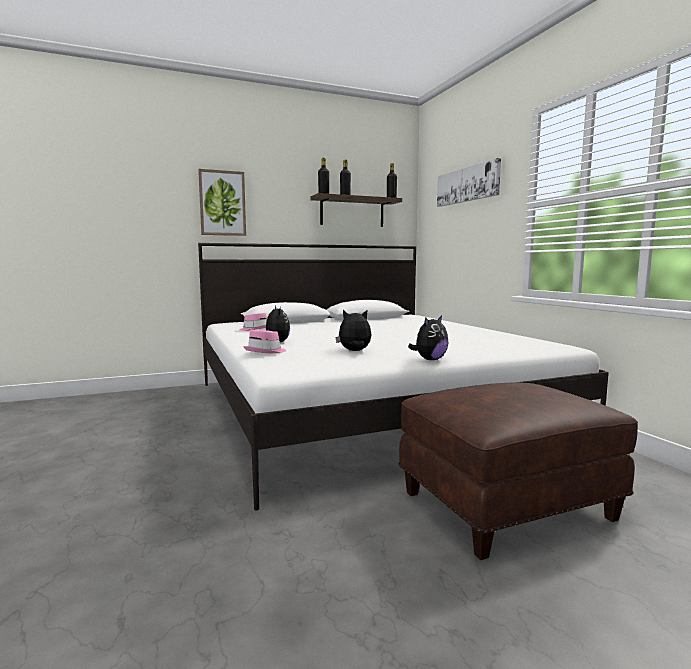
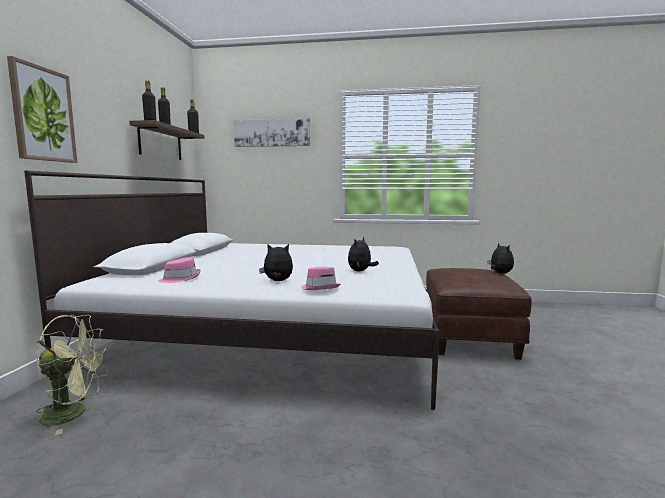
camera: 60 degrees left, 0 degrees up
plush toy [408,315,448,360] -> plush toy moved to [488,243,514,274]
none -> green fan [36,315,109,435]

